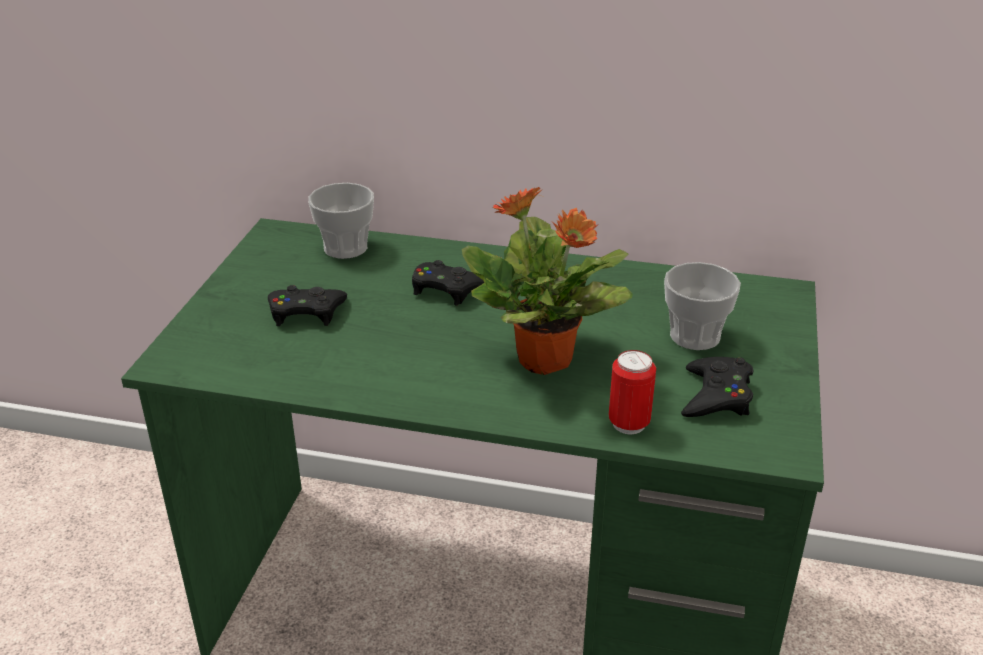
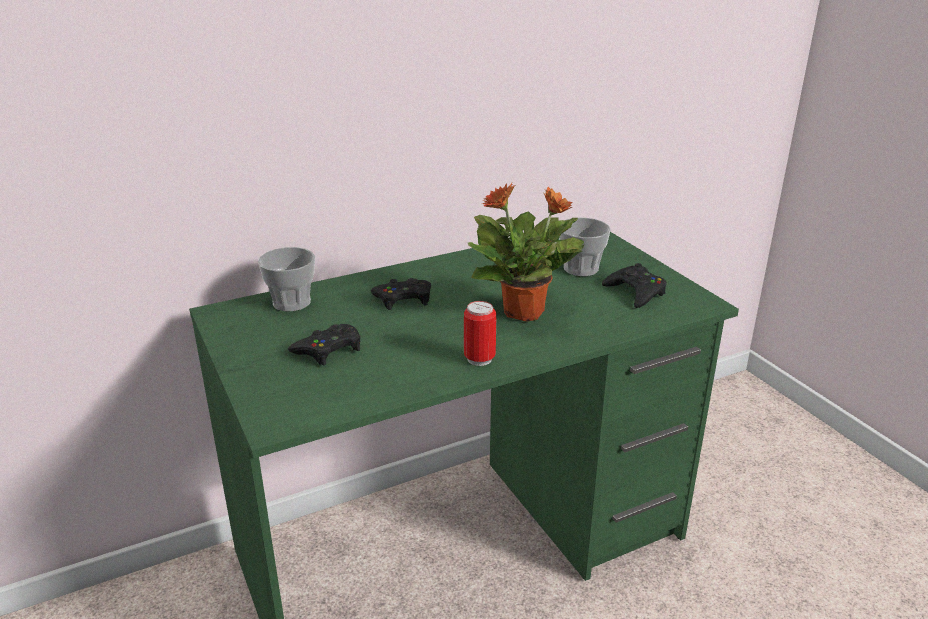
camera: 40 degrees left, 5 degrees down
can [609,350,656,434] -> can moved to [464,301,496,366]

